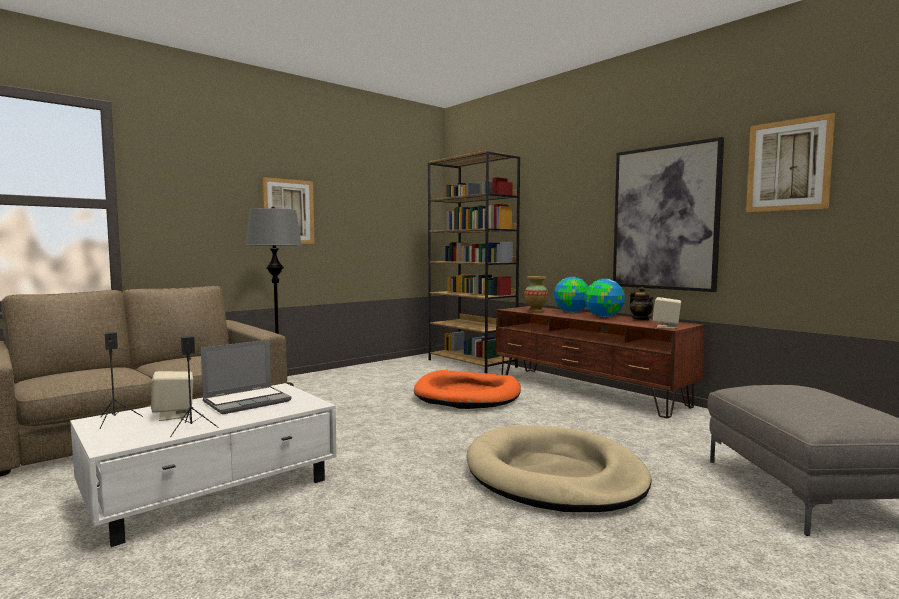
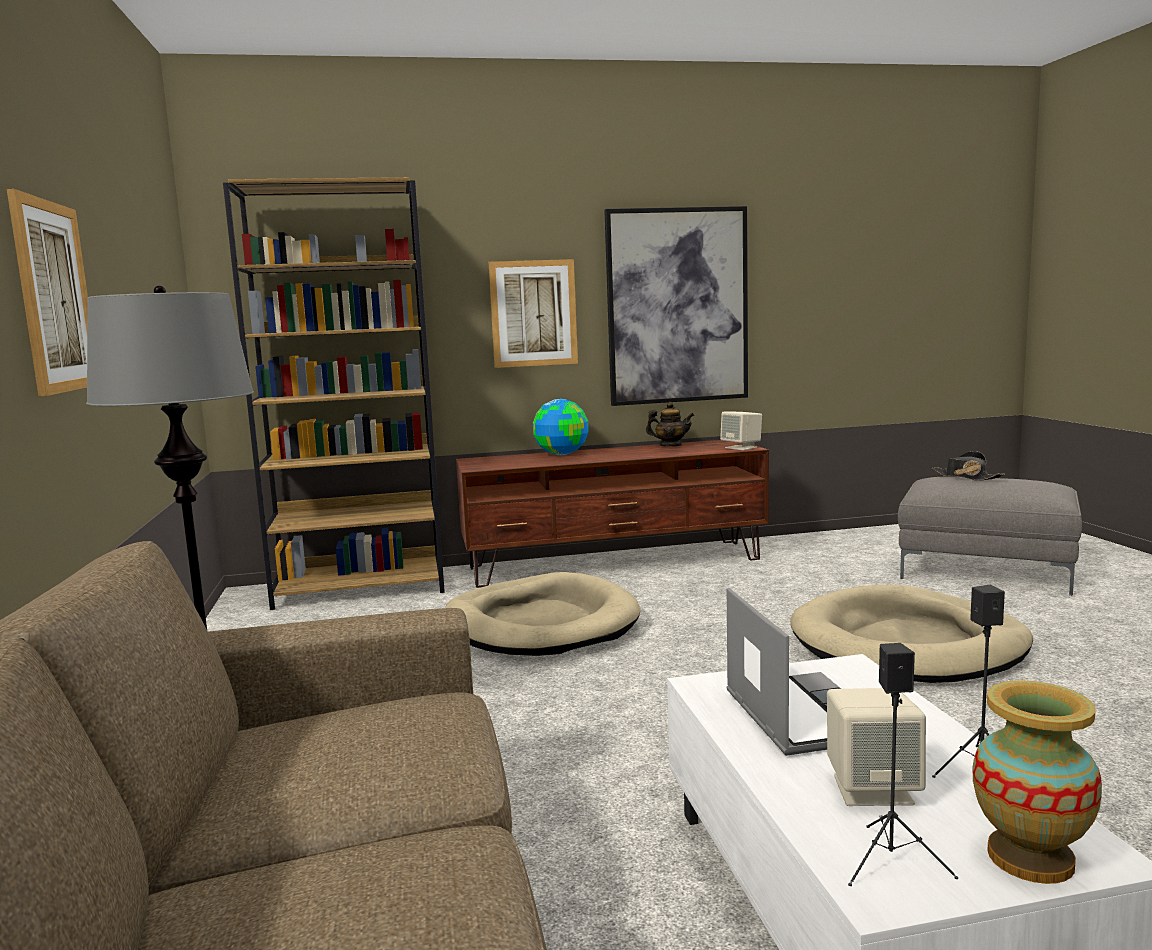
camera: 60 degrees left, 5 degrees up
orange dog bed [414,370,521,409] -> beige dog bed [446,572,640,656]
vase [525,276,548,313] -> vase moved to [973,680,1102,884]
globe [585,279,625,317] -> none
picture [746,113,835,212] -> picture moved to [489,259,578,368]
none -> black hat [932,451,1005,481]

